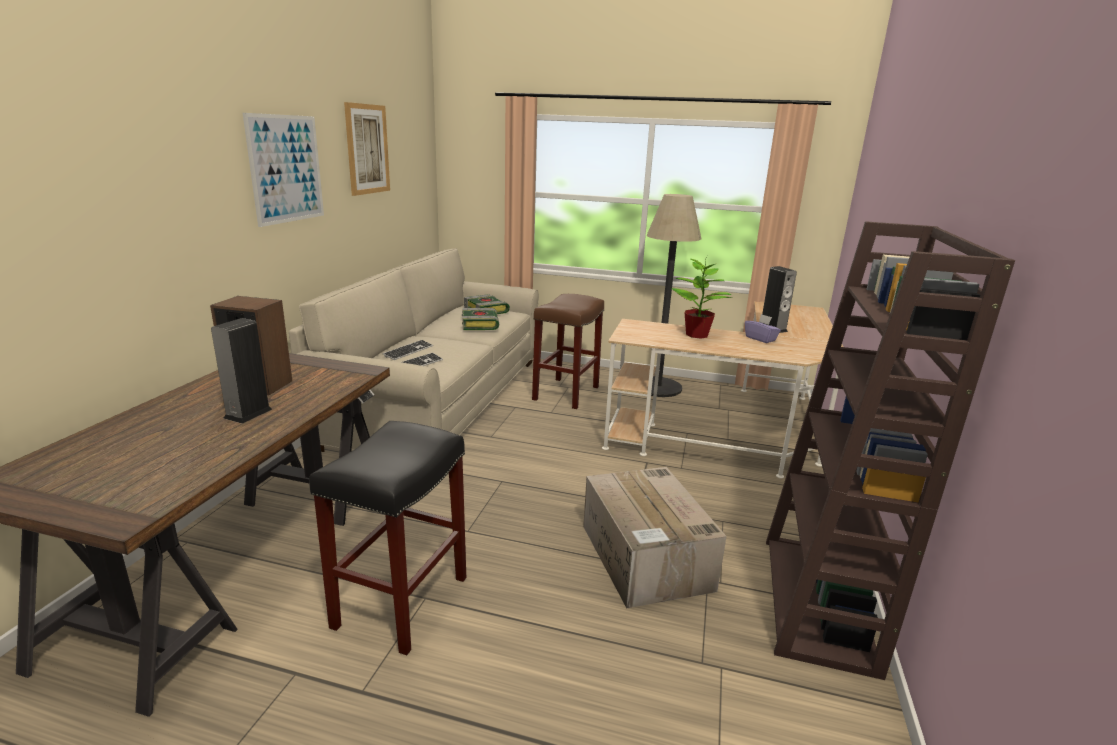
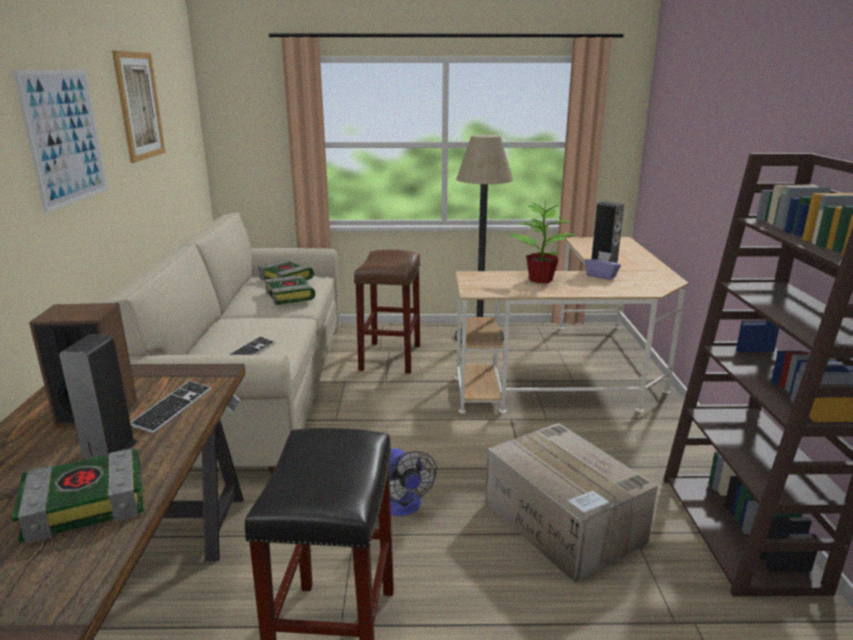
camera: 15 degrees left, 0 degrees up
keyboard [383,340,433,360] -> keyboard moved to [130,381,212,433]
none -> book [12,448,144,544]
none -> fan [389,448,437,516]

